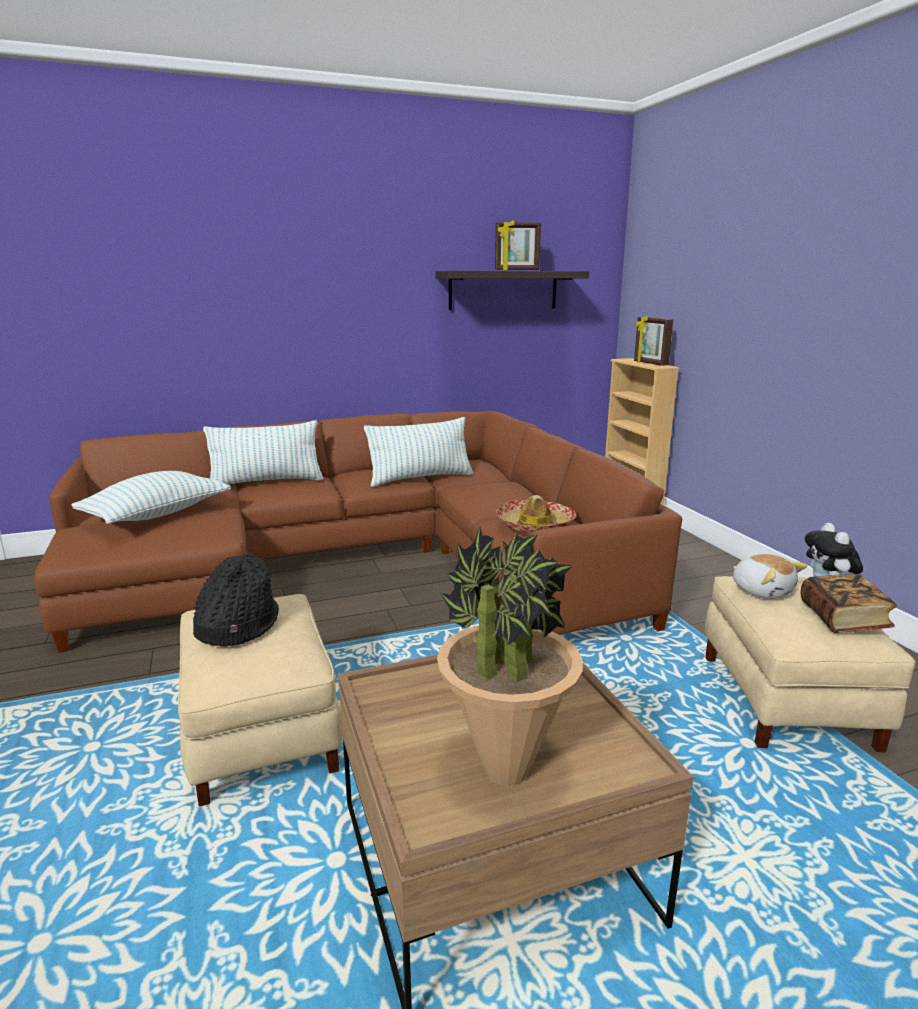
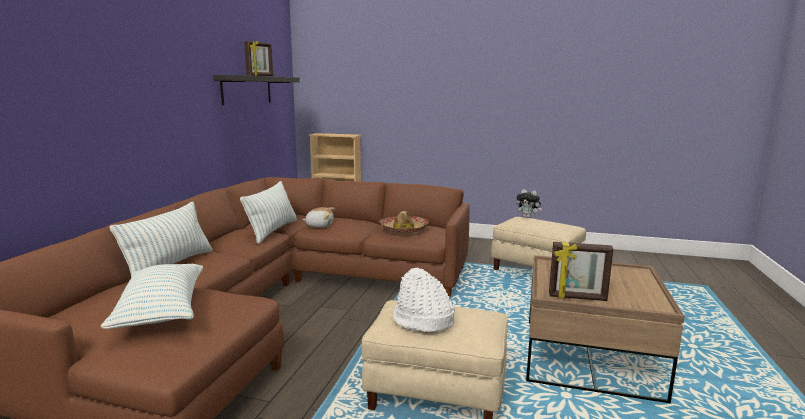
camera: 55 degrees left, 5 degrees down
black hat [193,553,279,646] -> white hat [393,268,455,332]
potted plant [437,526,583,786] -> none
picture frame [634,316,673,366] -> picture frame moved to [549,242,613,301]
plush toy [733,554,807,599] -> plush toy moved to [302,207,335,228]
book [801,574,897,633] -> none

